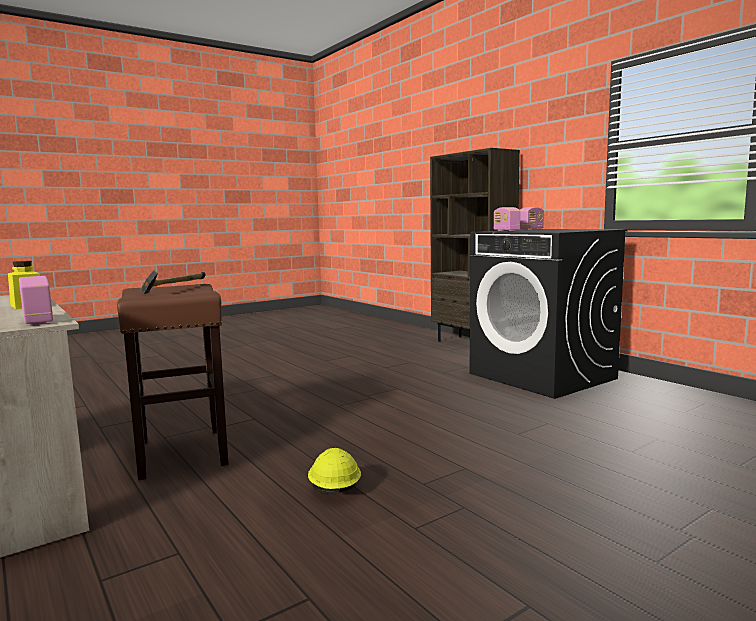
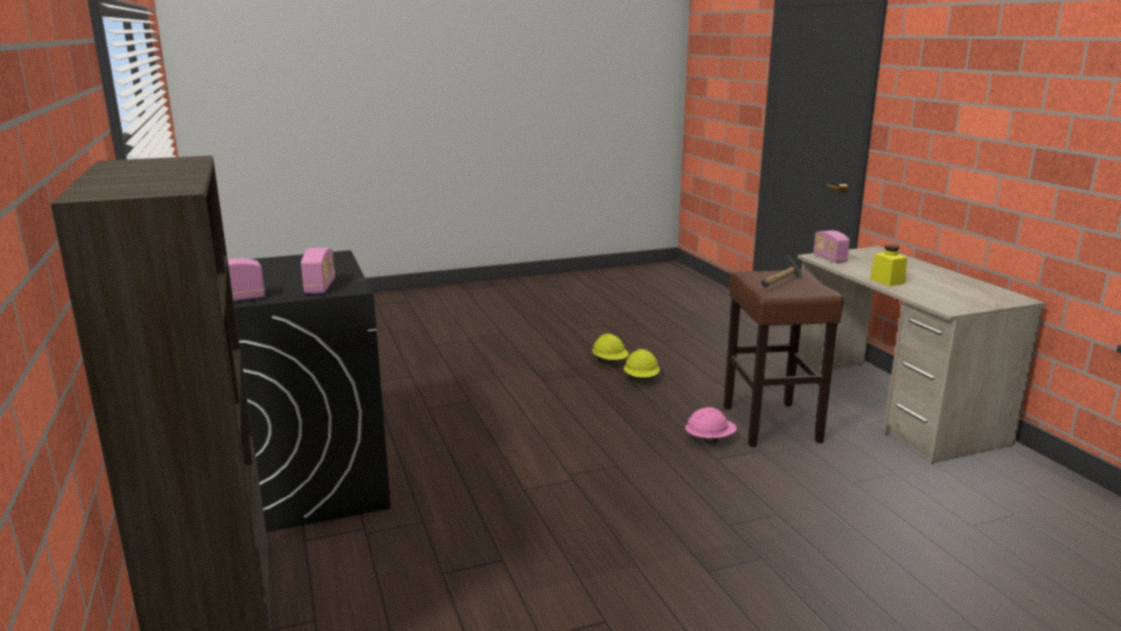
camera: 165 degrees left, 10 degrees up
none -> yellow hard hat [592,334,629,363]
none -> pink hard hat [685,407,737,445]

